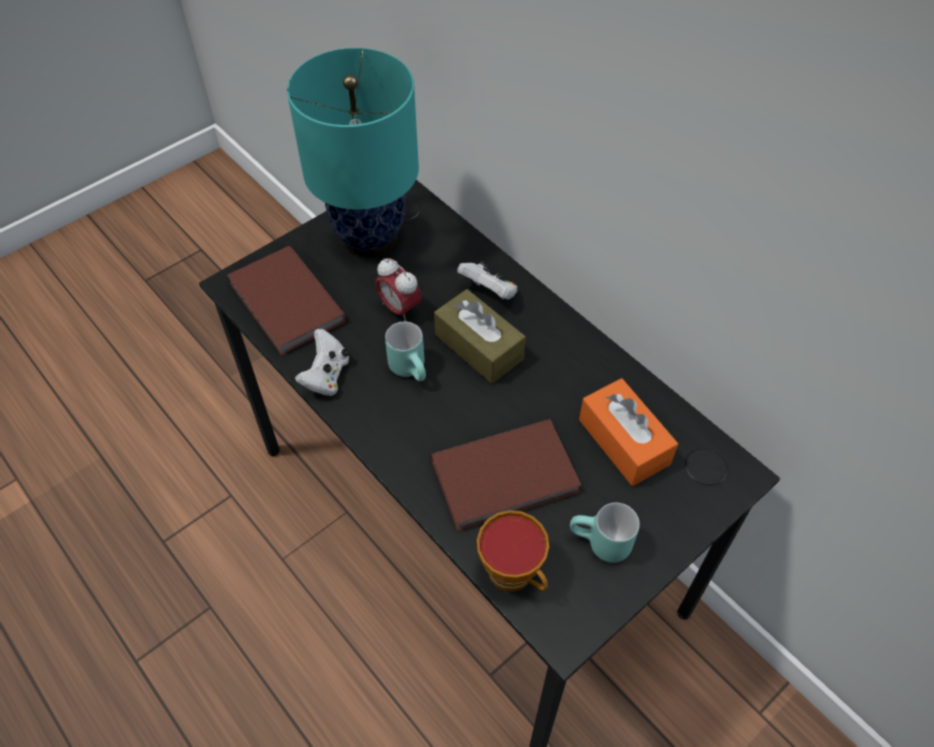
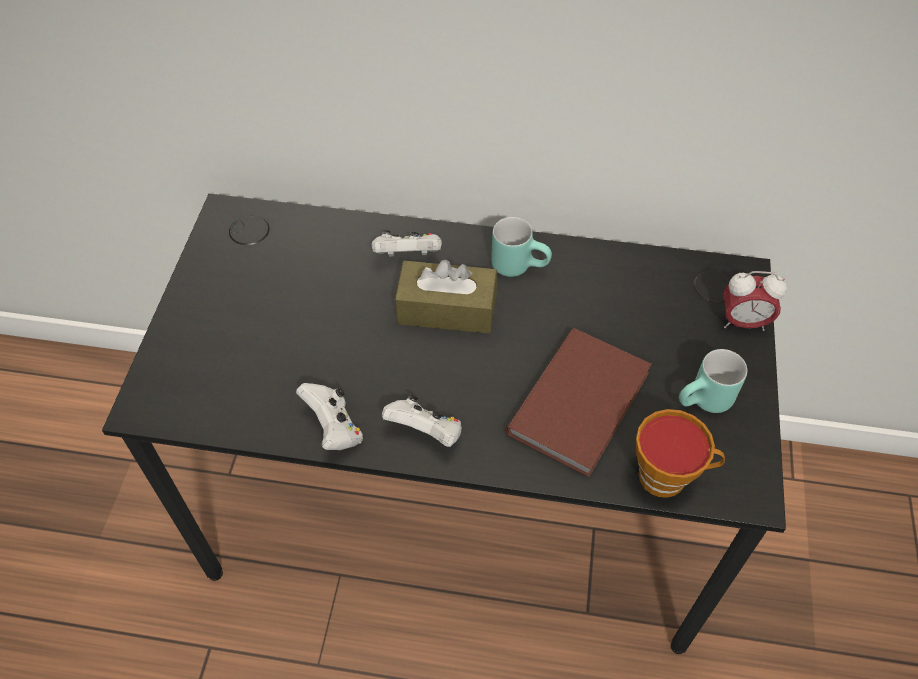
camera: 40 degrees left, 0 degrees up
brown book [227,246,347,355] -> none
turquoise table lamp [287,48,419,257] -> none
alarm clock [375,258,422,322] -> alarm clock moved to [723,271,787,331]
turquoise mug [385,322,426,381] -> turquoise mug moved to [491,217,552,277]
orange tissue box [579,378,678,486] -> none
none -> white game controller [382,395,462,447]

